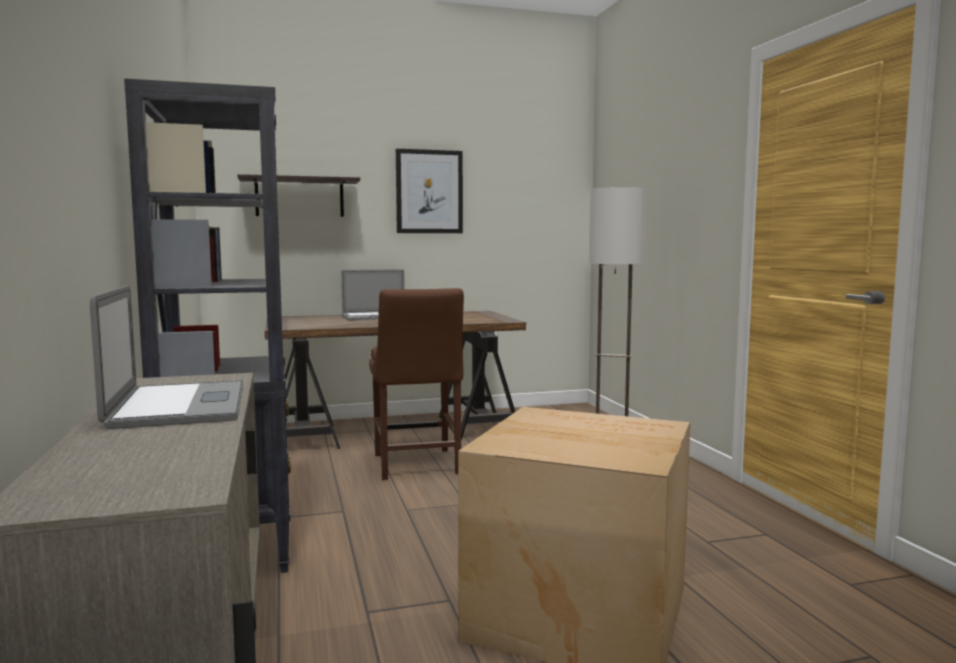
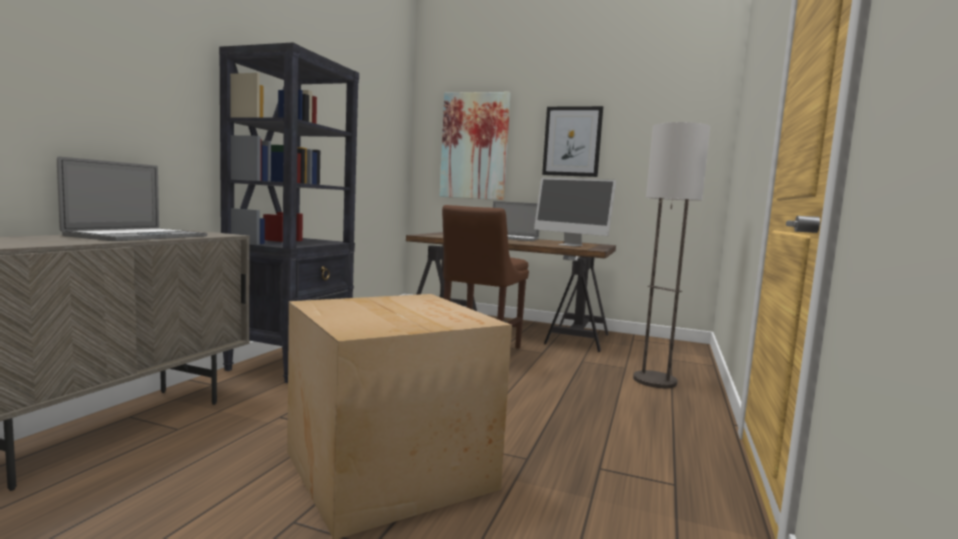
camera: 35 degrees right, 0 degrees up
shelf [238,174,360,217] -> picture [440,92,511,200]
none -> monitor [534,178,616,246]

